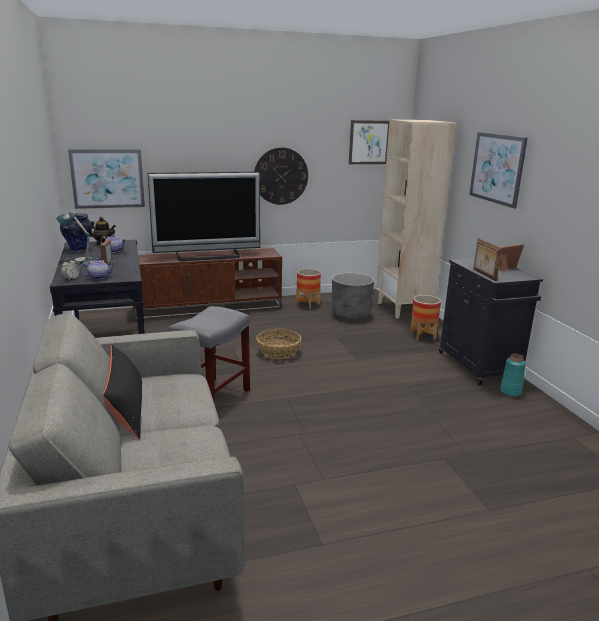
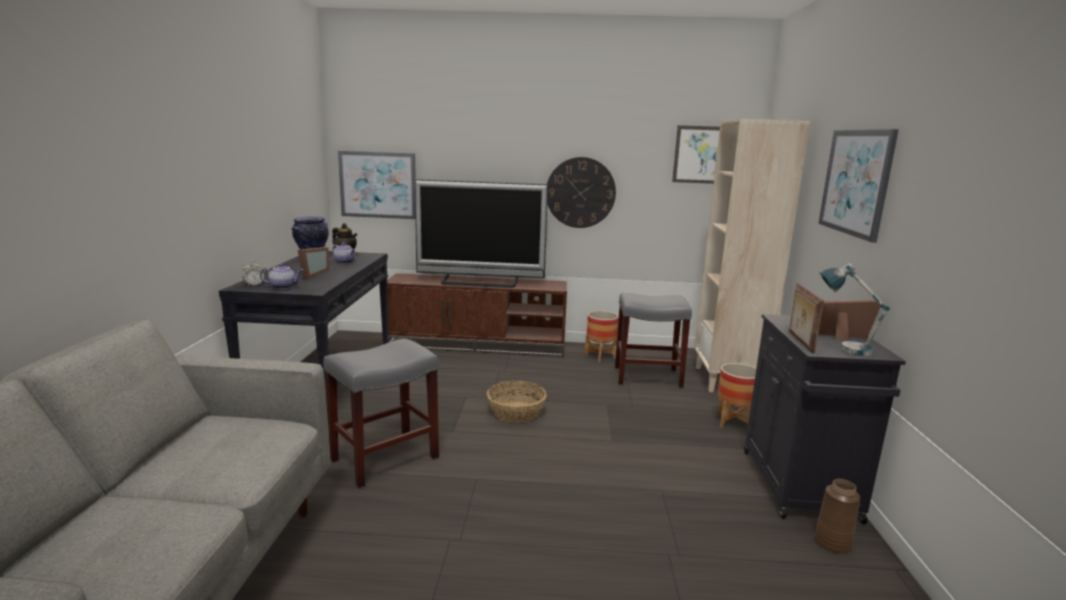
camera: 20 degrees right, 5 degrees down
table lamp [56,211,93,264] -> table lamp moved to [819,263,890,356]
black pillow [103,344,142,439] -> none
grey planter [332,273,374,320] -> grey stool [615,293,692,388]
turquoise vase [500,354,526,397] -> brown vase [814,479,861,553]

